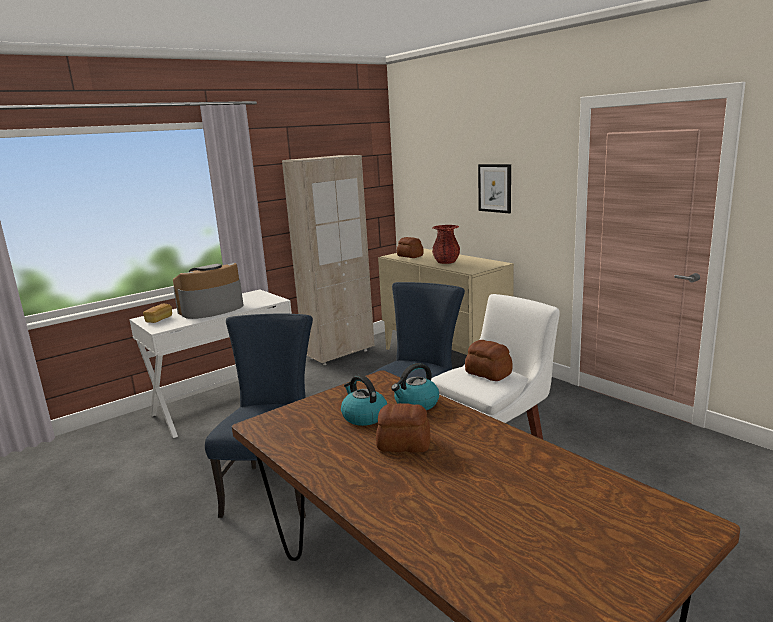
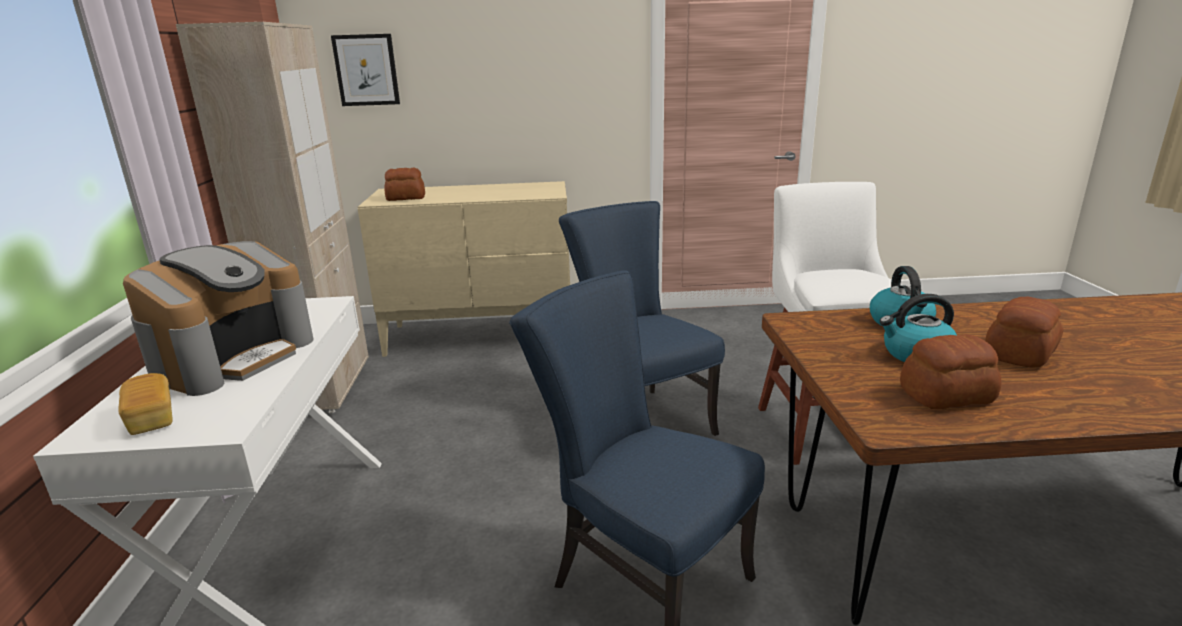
camera: 55 degrees left, 5 degrees up
coffee machine [173,263,244,319] -> coffee machine turned 150 degrees counterclockwise [123,241,314,396]
red vase [432,225,460,264] -> none
bread [465,340,513,381] -> bread moved to [900,334,1002,409]
picture [478,164,511,213] -> picture moved to [331,34,400,106]

